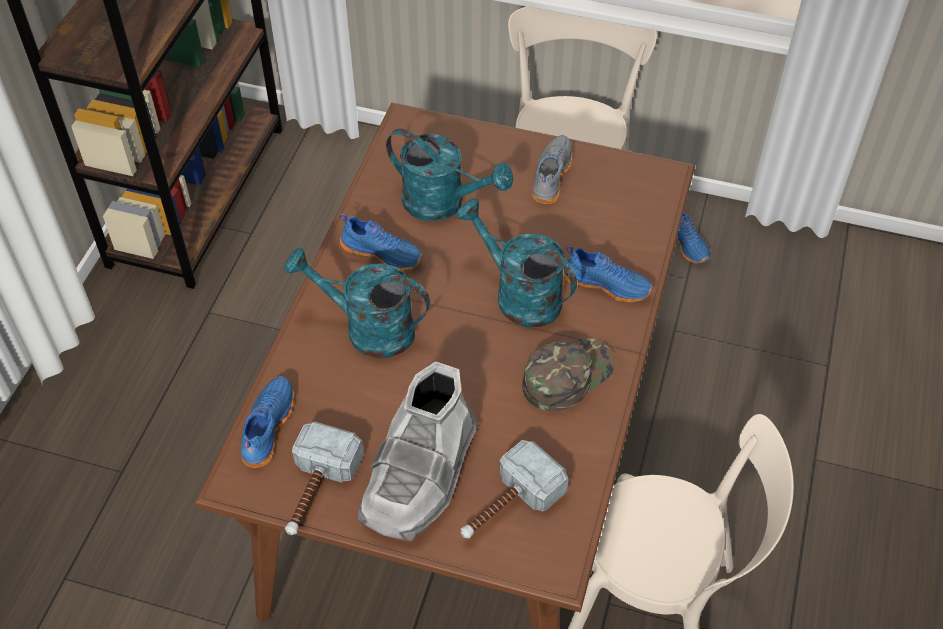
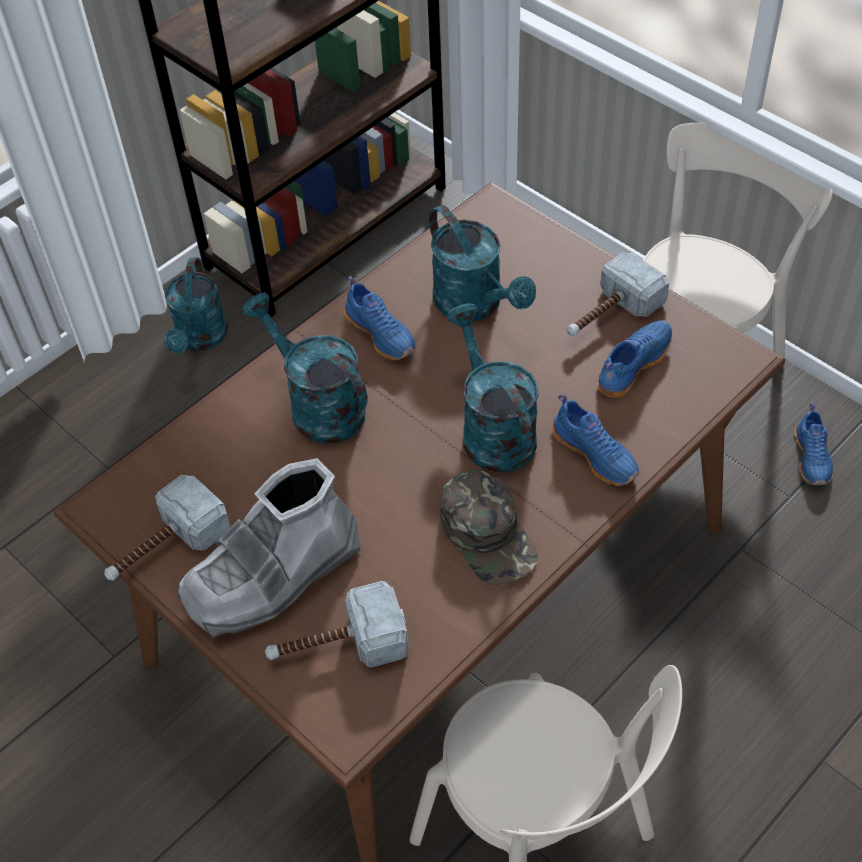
camera: 30 degrees right, 0 degrees up
blue shoe [241,376,294,468] -> blue shoe moved to [597,320,672,398]
green cap [522,338,616,411] -> green cap turned 75 degrees clockwise [440,470,538,585]
grey shoe [533,135,572,204] -> hammer [567,252,669,337]
none -> turquoise watering can [164,257,228,353]

